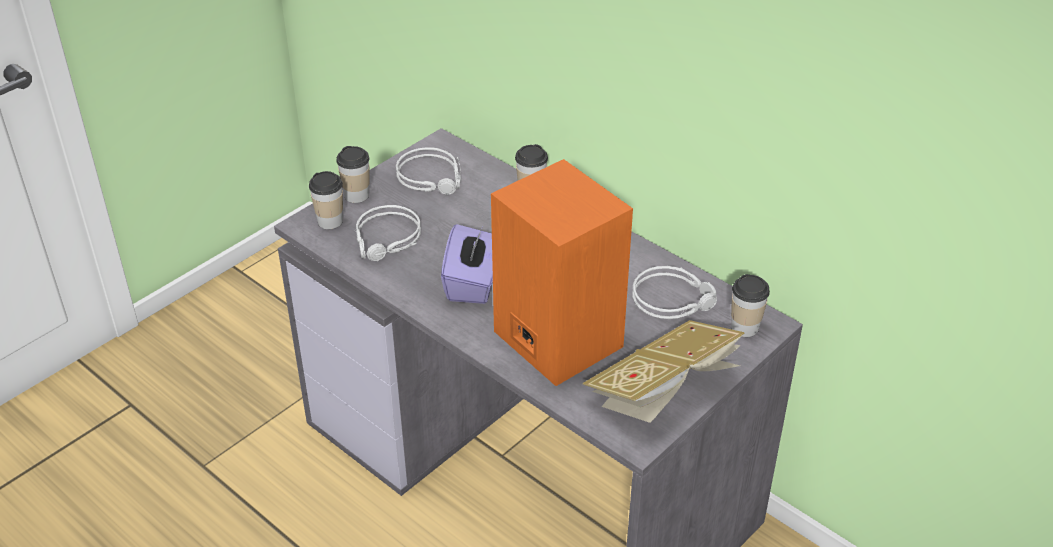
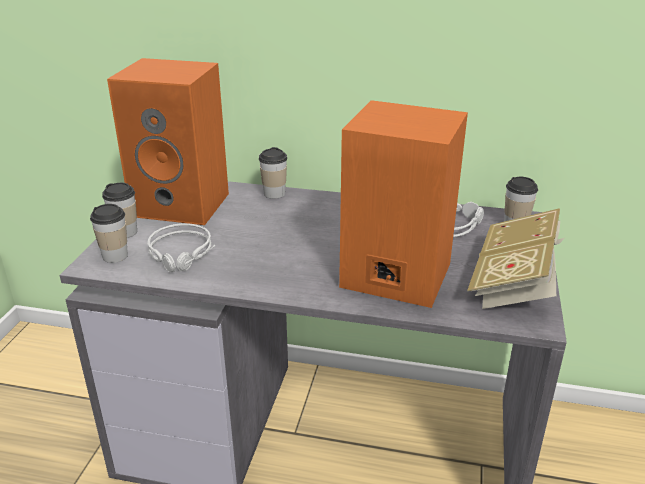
camera: 30 degrees left, 10 degrees down
grey headphones [396,147,461,195] -> orange speaker [107,58,229,225]
purple tissue box [441,224,493,304] -> none

